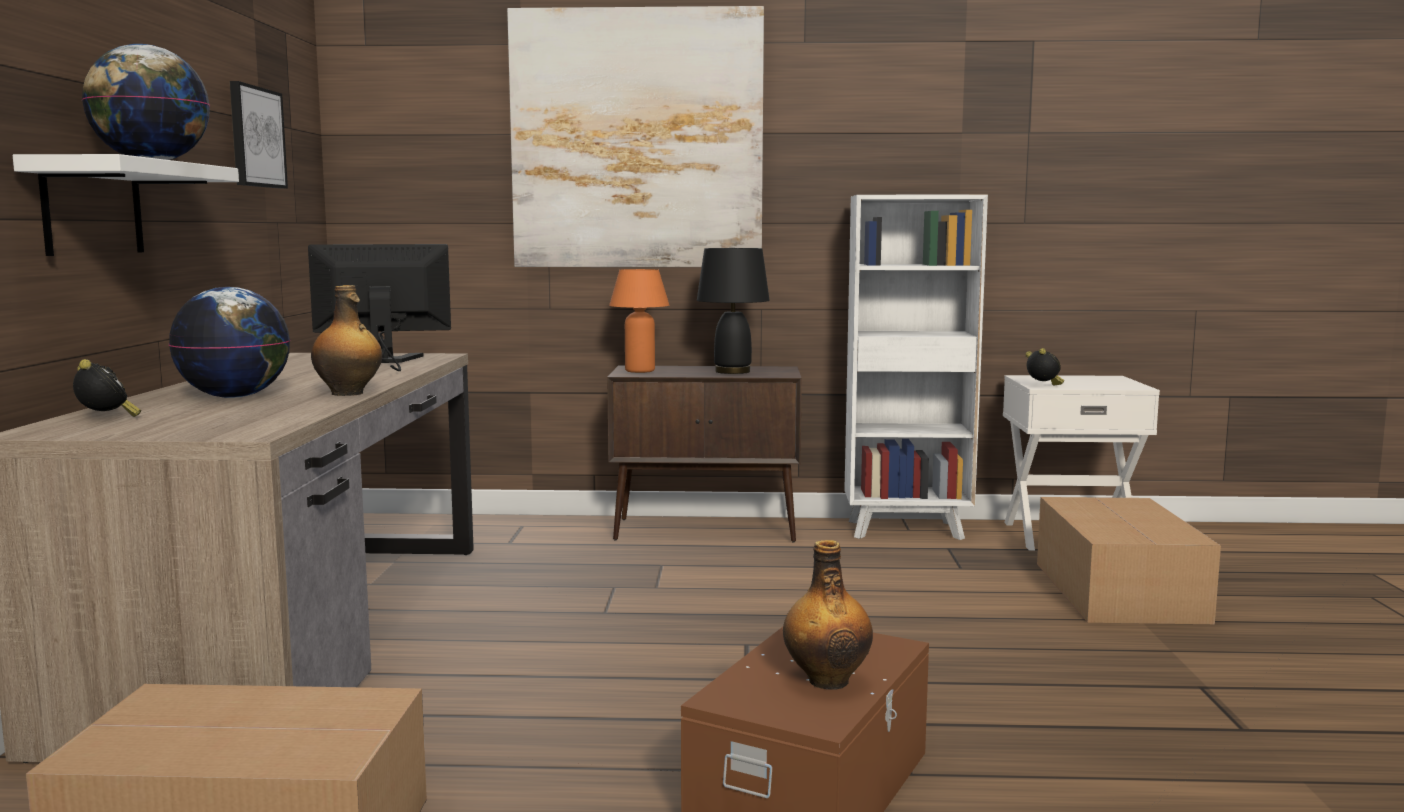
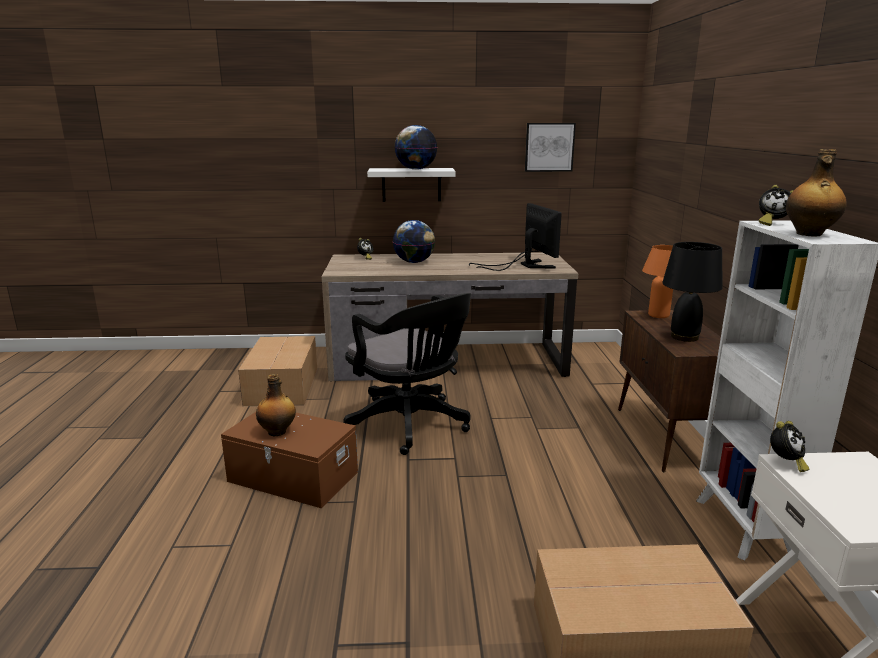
camera: 85 degrees right, 10 degrees up
bottle [311,285,382,396] -> bottle moved to [786,149,847,236]
picture [507,6,764,267] -> none
none -> black office chair [344,293,471,455]
none -> alarm clock [759,185,794,226]

